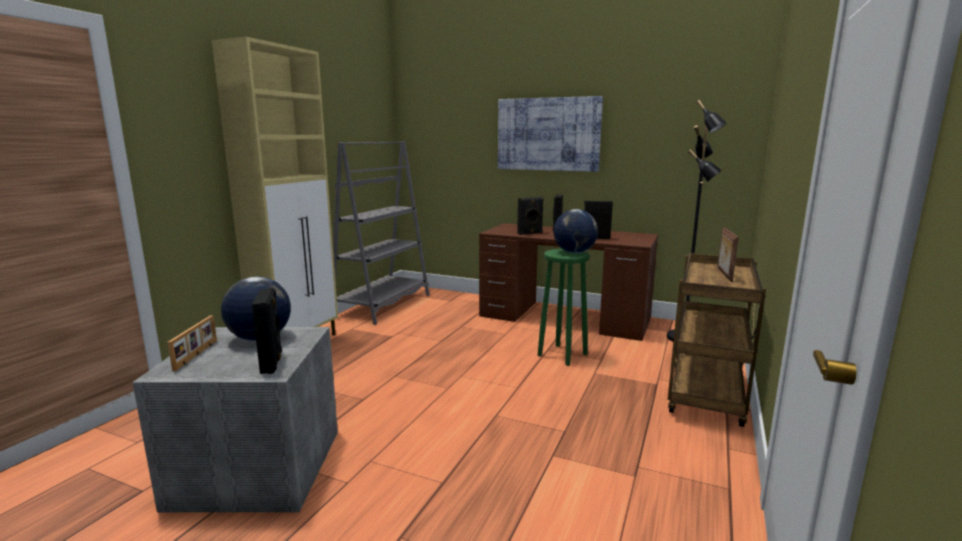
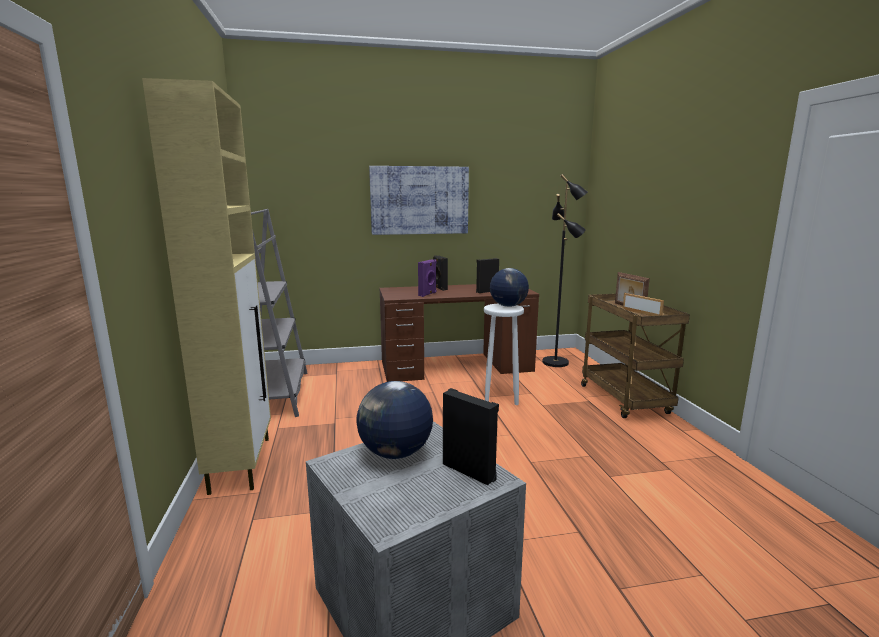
camera: 35 degrees left, 0 degrees up
picture frame [167,315,217,371] -> picture frame moved to [623,293,664,316]
black speaker [517,197,544,235] -> purple speaker [418,259,436,297]
green stool [538,249,590,366] -> white stool [484,304,524,405]

